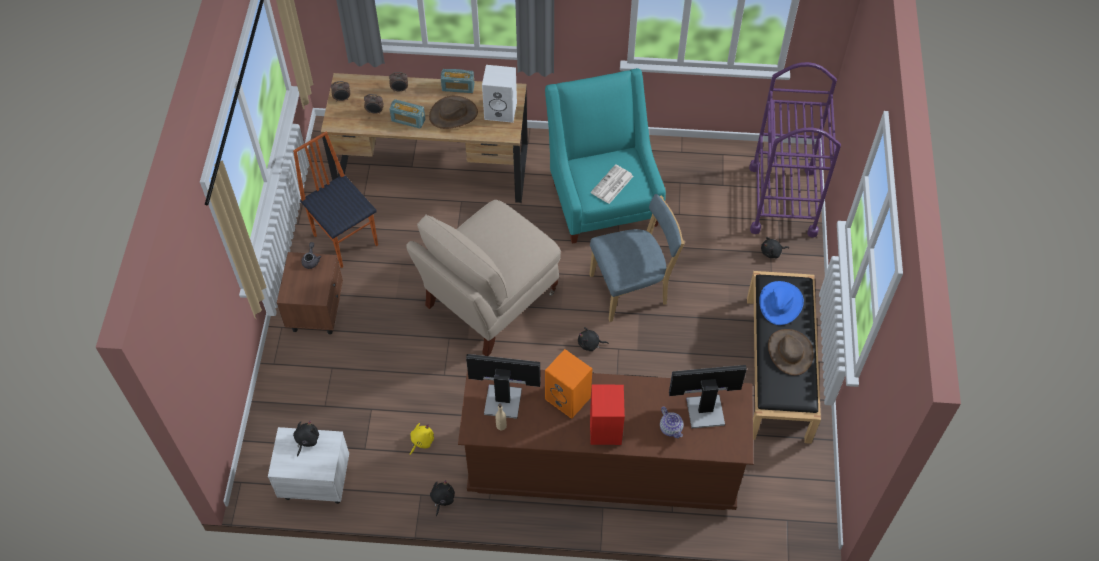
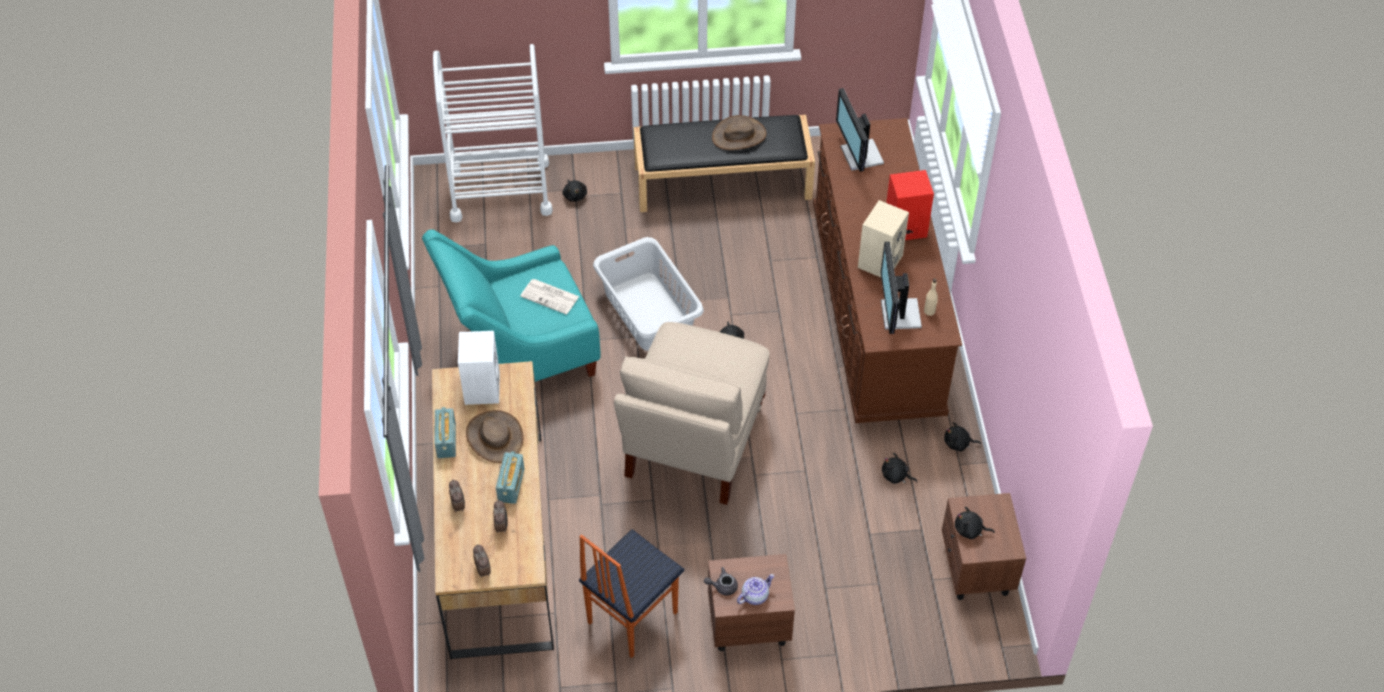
camera: 100 degrees left, 5 degrees down
white nightstand [268,427,349,504] -> brown nightstand [942,493,1026,600]
beige chair [406,200,561,356] -> beige chair turned 75 degrees clockwise [614,322,769,505]
yellow plush toy [410,423,434,455] -> black plush toy [882,453,917,484]
orange speaker [545,349,592,419] -> beige speaker [858,200,909,277]
blue chair [589,194,685,322] -> grey laundry basket [593,237,704,351]
teapot [660,407,684,438] -> teapot moved to [737,574,774,605]
purple cart [749,62,841,238] -> white cart [433,44,553,223]
blue hat [759,281,804,325] -> none

